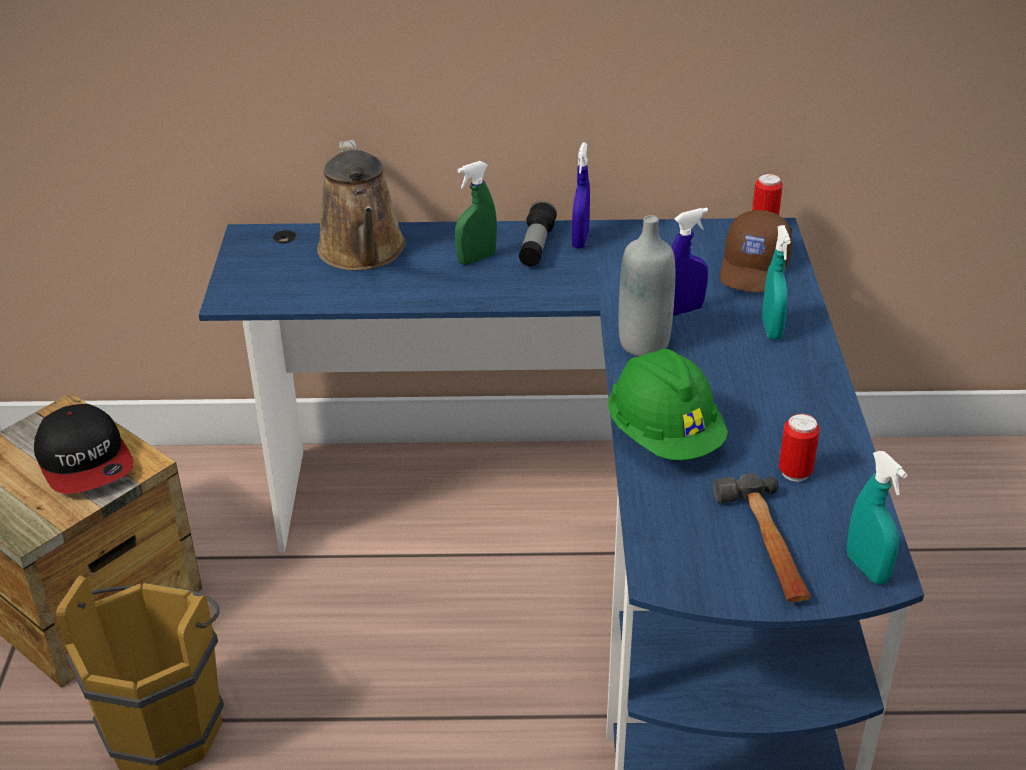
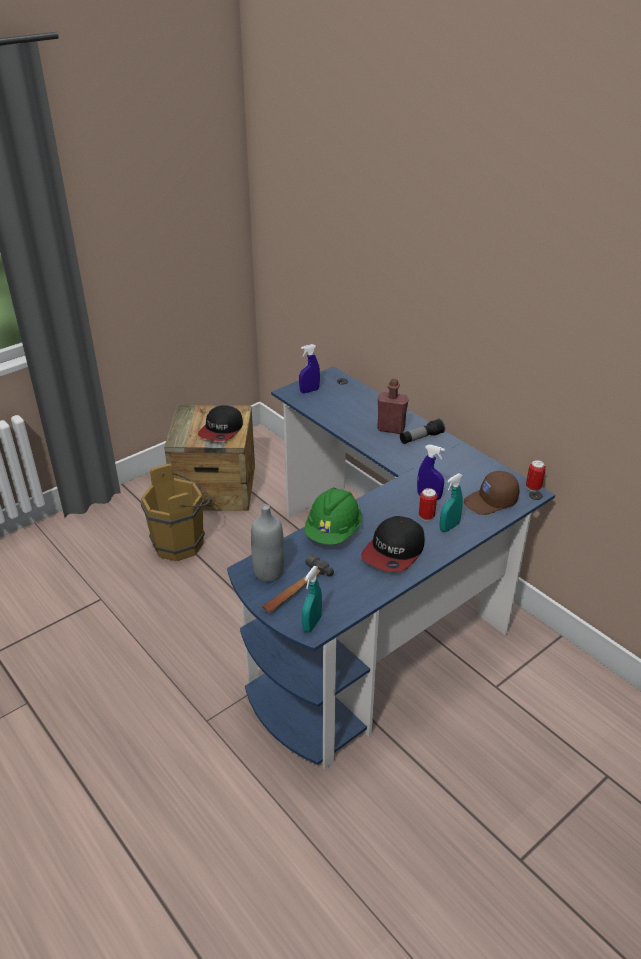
camera: 50 degrees right, 0 degrees up
brown watering can [317,140,406,271] -> none
green spray bottle [455,161,497,265] -> red bottle [377,379,409,434]
blue spray bottle [572,142,590,248] -> blue spray bottle moved to [299,344,320,394]
grey bottle [619,215,675,356] -> grey bottle moved to [251,504,284,582]
can [779,413,820,482] -> can moved to [419,488,437,521]
none -> cap [361,516,424,572]

